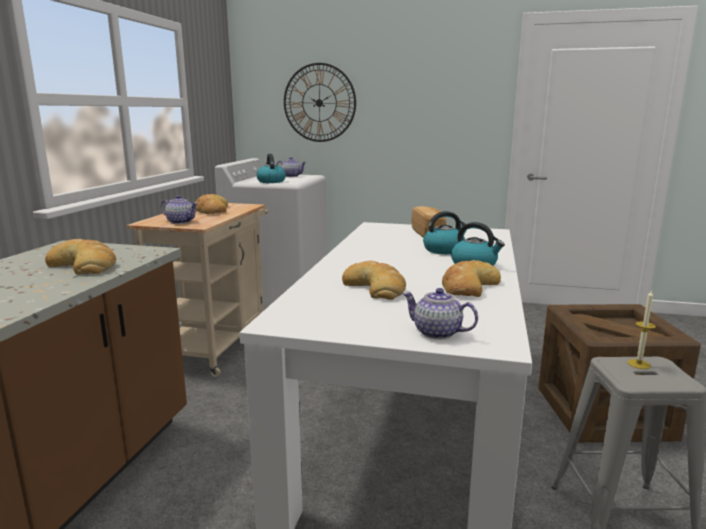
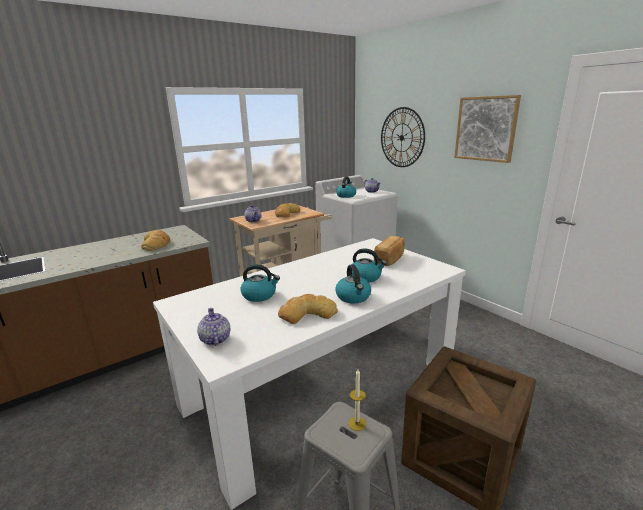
camera: 40 degrees right, 5 degrees up
bread [342,261,406,300] -> kettle [240,264,280,302]
none -> picture [454,95,521,163]

